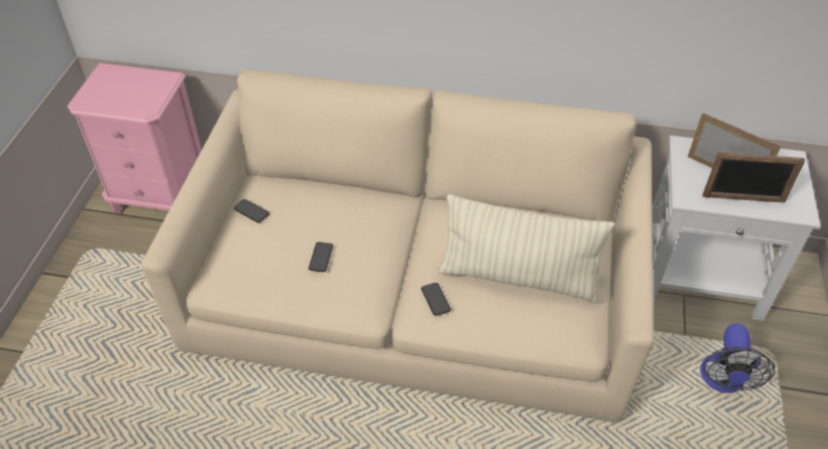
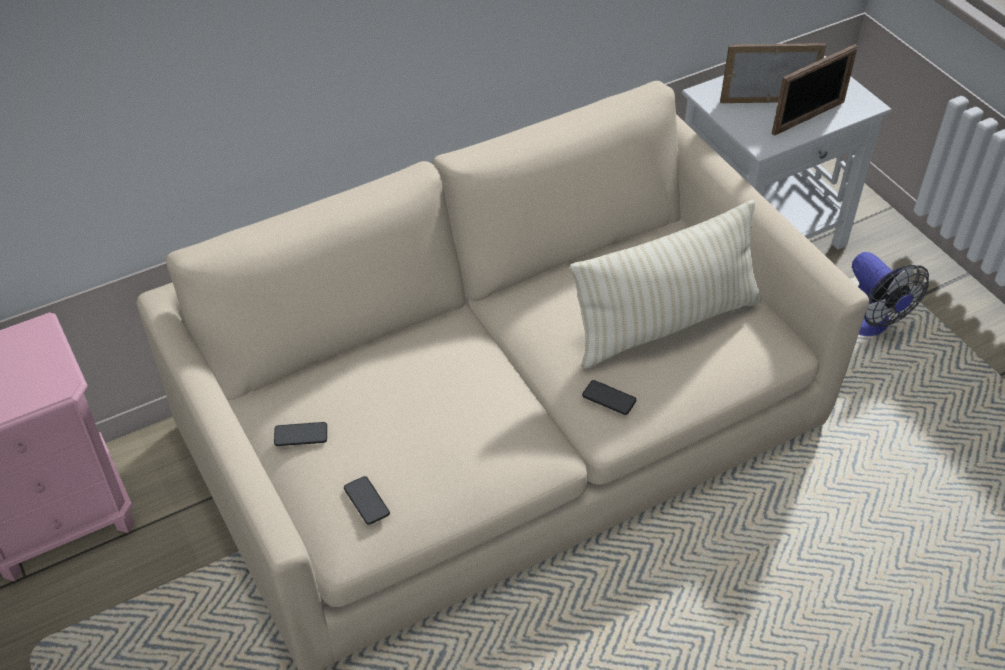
camera: 40 degrees left, 0 degrees up
phone [308,242,333,272] -> phone moved to [344,476,390,525]

